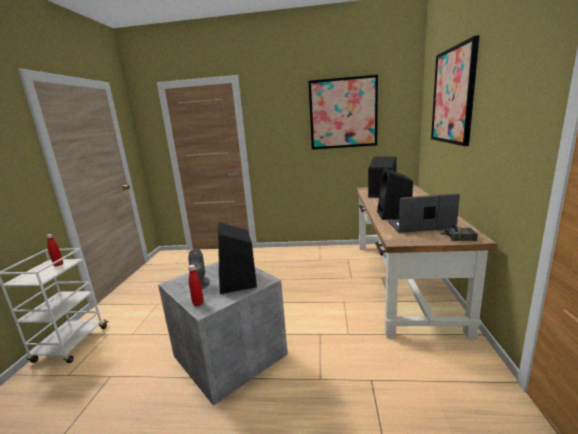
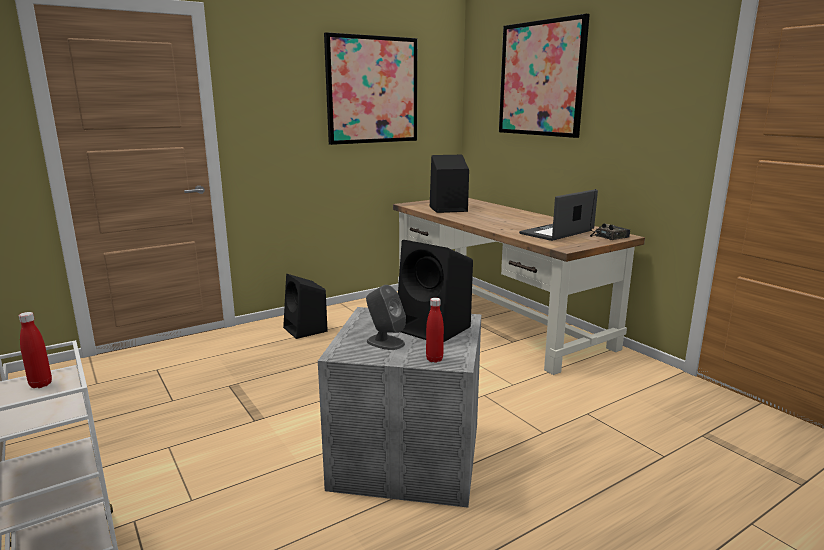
camera: 40 degrees left, 0 degrees up
black speaker [377,167,413,220] -> black speaker moved to [283,274,328,339]

